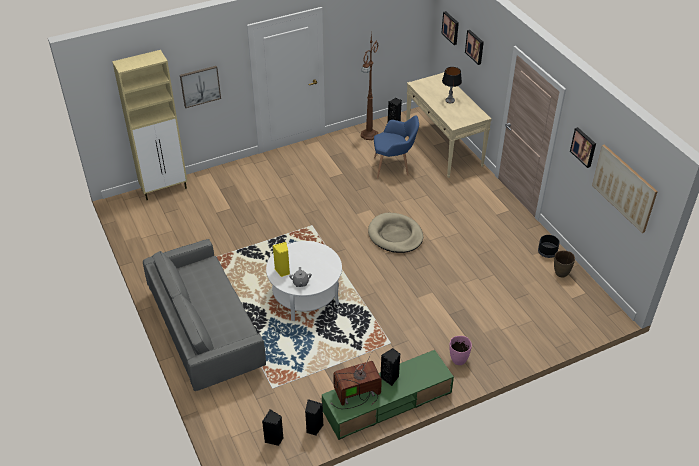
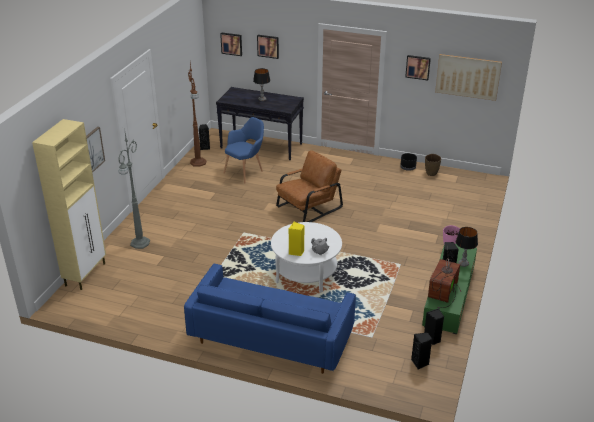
camera: 45 degrees left, 10 degrees down
grey sofa [143,239,266,391] -> blue sofa [184,264,356,374]
beige dog bed [368,213,423,253] -> brown armchair [276,150,343,222]
beige console table [407,72,492,178] -> black console table [216,87,304,160]
none -> grey floor lamp [119,128,150,249]
none -> table lamp [456,227,478,267]

